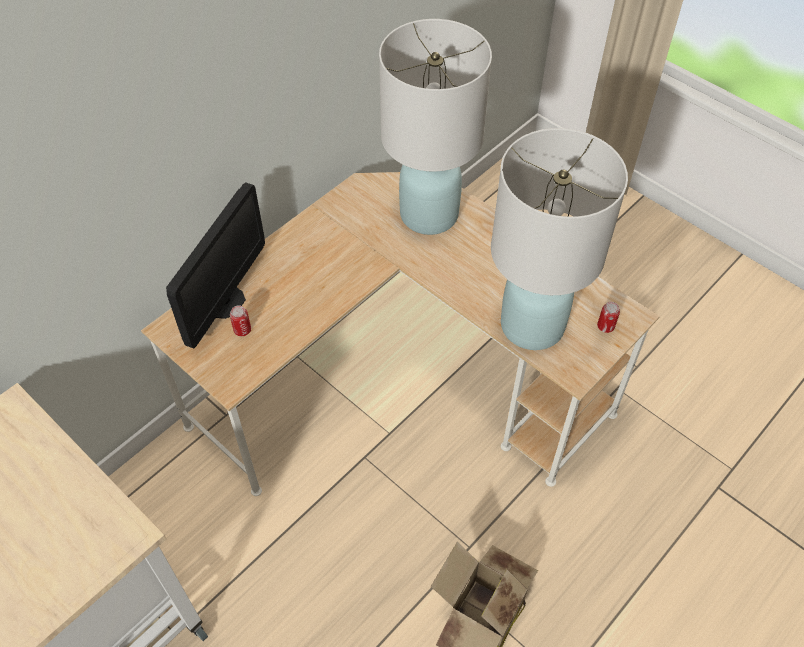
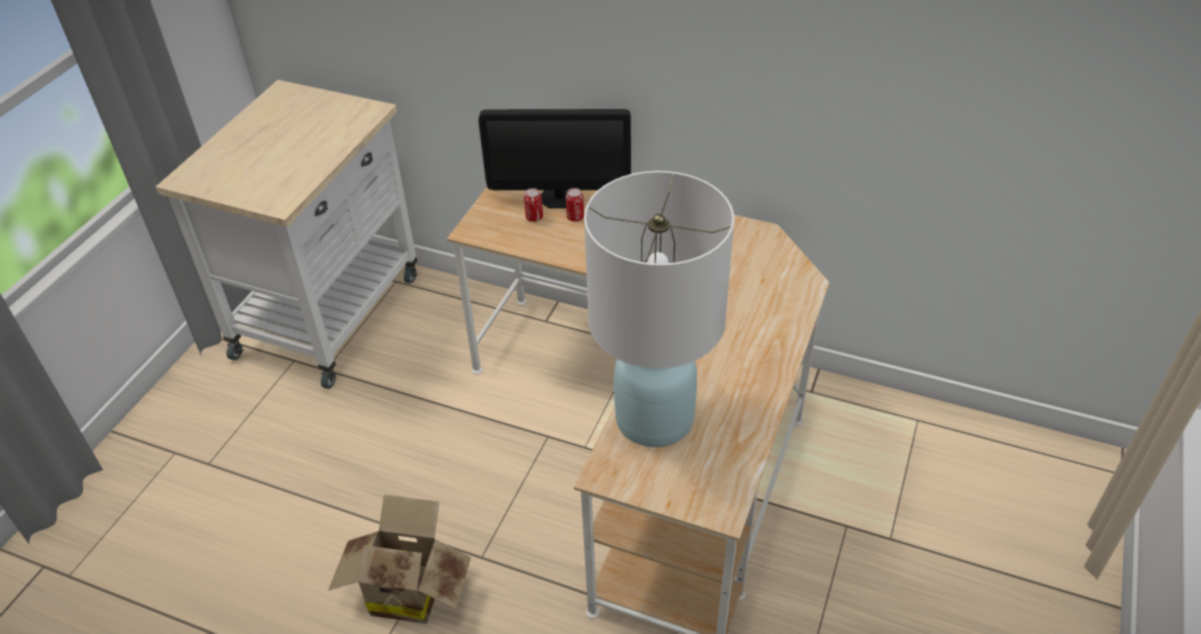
camera: 70 degrees right, 10 degrees down
white table lamp [379,19,492,235] -> none
can [597,302,620,333] -> can moved to [566,188,584,222]

